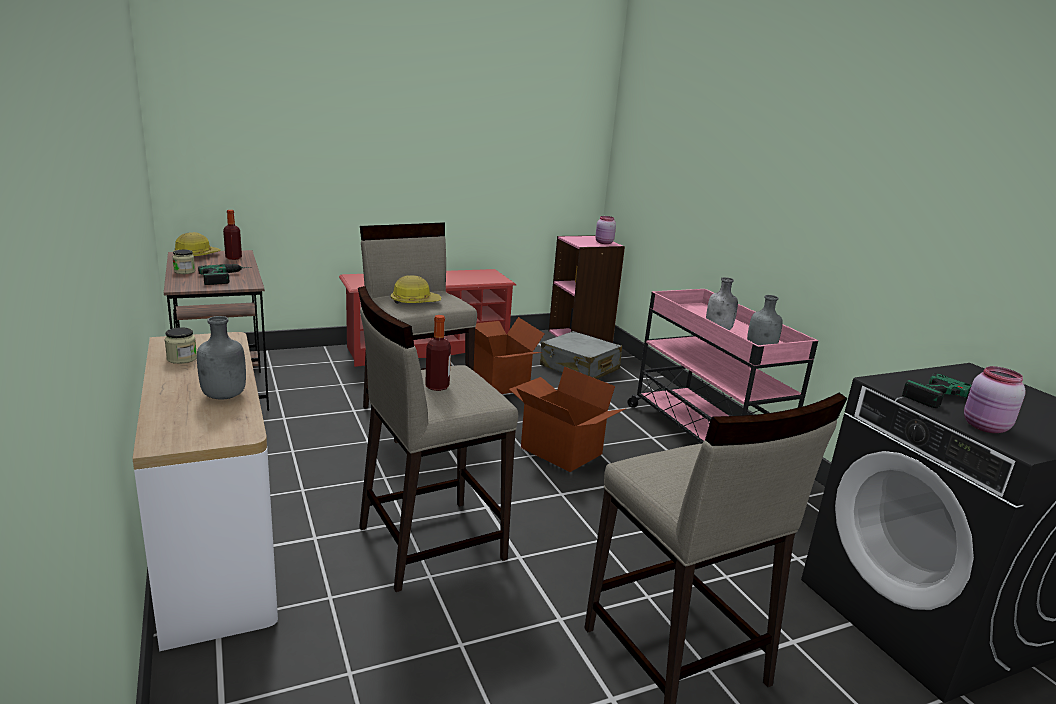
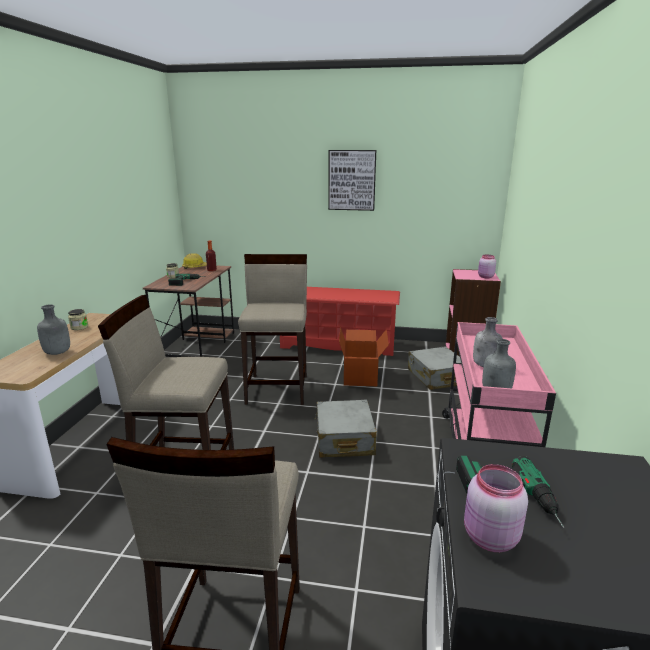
camera: 35 degrees right, 0 degrees up
hard hat [391,275,441,304] -> none
bottle [425,315,451,391] -> none
cardboard box [509,367,625,472] -> grey suitcase [315,400,377,457]
none -> picture [328,150,376,211]

